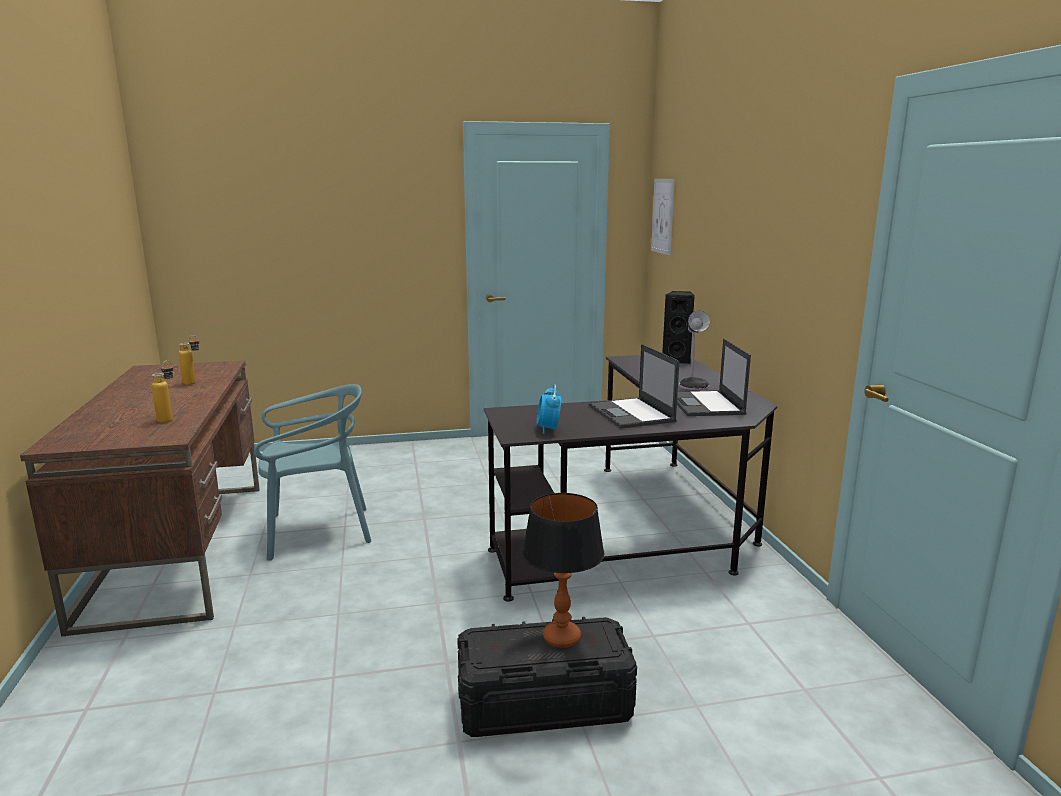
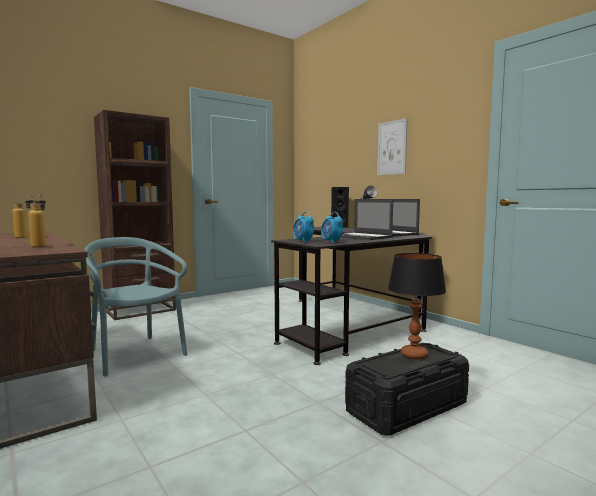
camera: 25 degrees left, 10 degrees down
turquoise chair [254,384,371,561] -> turquoise chair turned 90 degrees counterclockwise [85,237,187,377]
picture [651,179,675,255] -> picture moved to [377,118,407,175]
none -> brown bookcase [94,110,176,320]
none -> alarm clock [293,211,314,243]

